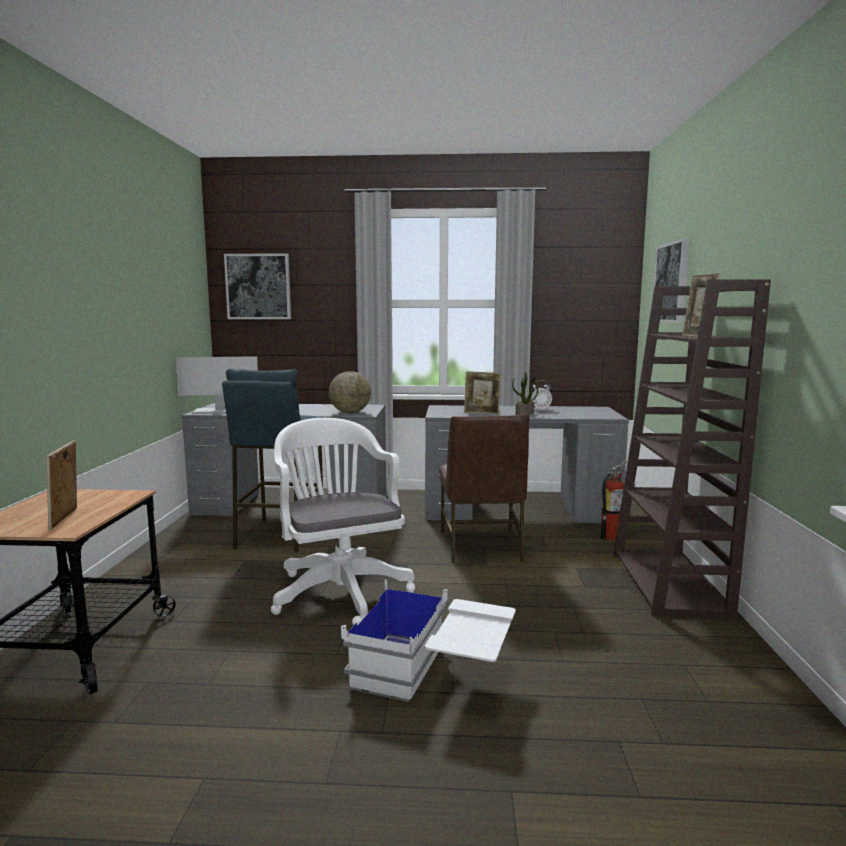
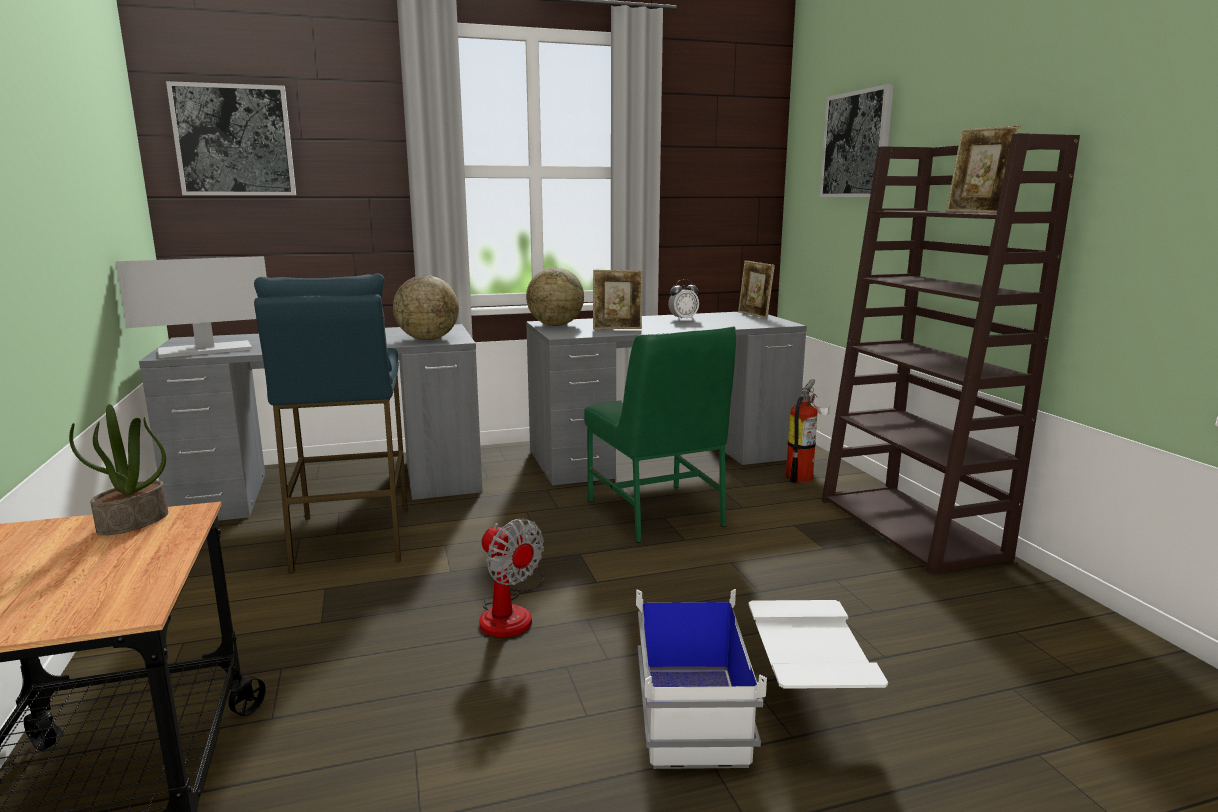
camera: 20 degrees left, 5 degrees up
picture frame [46,441,77,530] -> picture frame moved to [738,260,775,318]
white office chair [271,418,415,626] -> fan [479,519,544,637]
brown chair [439,414,530,563] -> green chair [584,326,736,543]
potted plant [512,372,538,415] -> potted plant moved to [69,404,168,535]
none -> globe [526,267,584,326]

